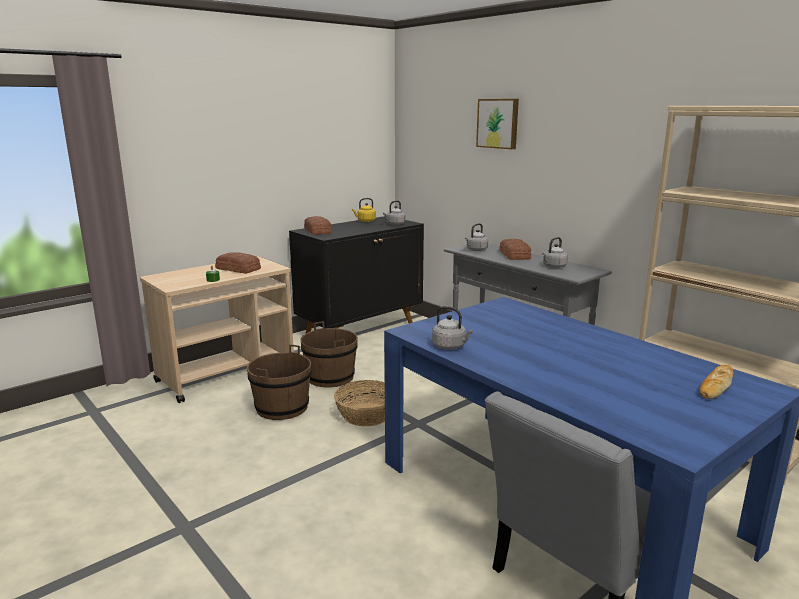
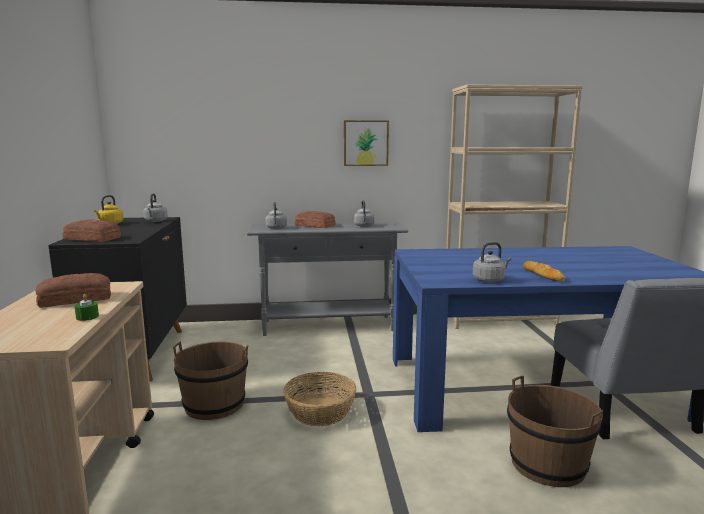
camera: 55 degrees left, 5 degrees down
brown bucket [247,344,312,420] -> brown bucket moved to [507,375,603,487]
picture [476,99,519,149] -> picture moved to [344,120,389,166]
bread [699,365,734,399] -> bread moved to [523,261,565,282]

